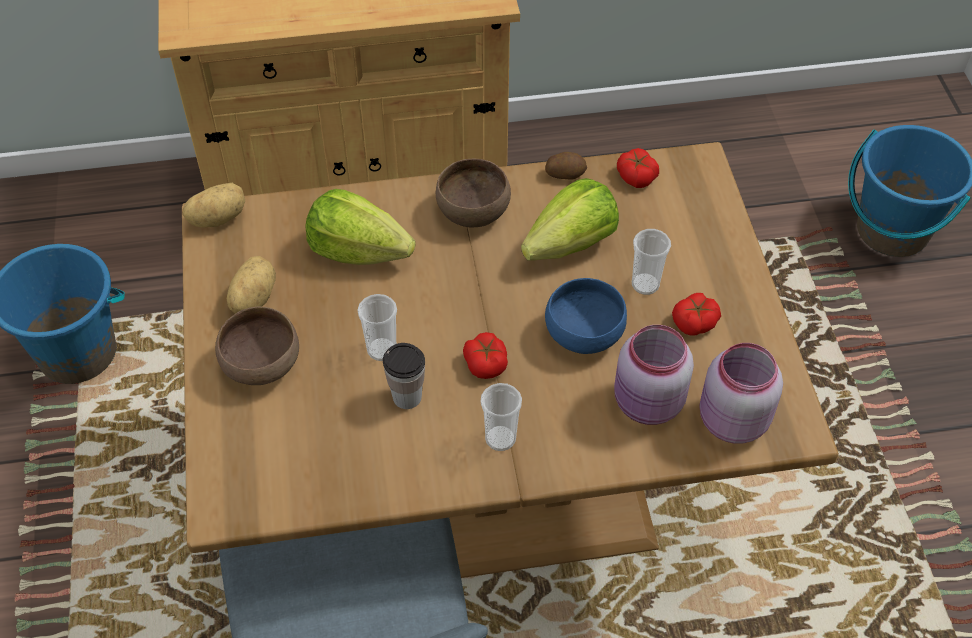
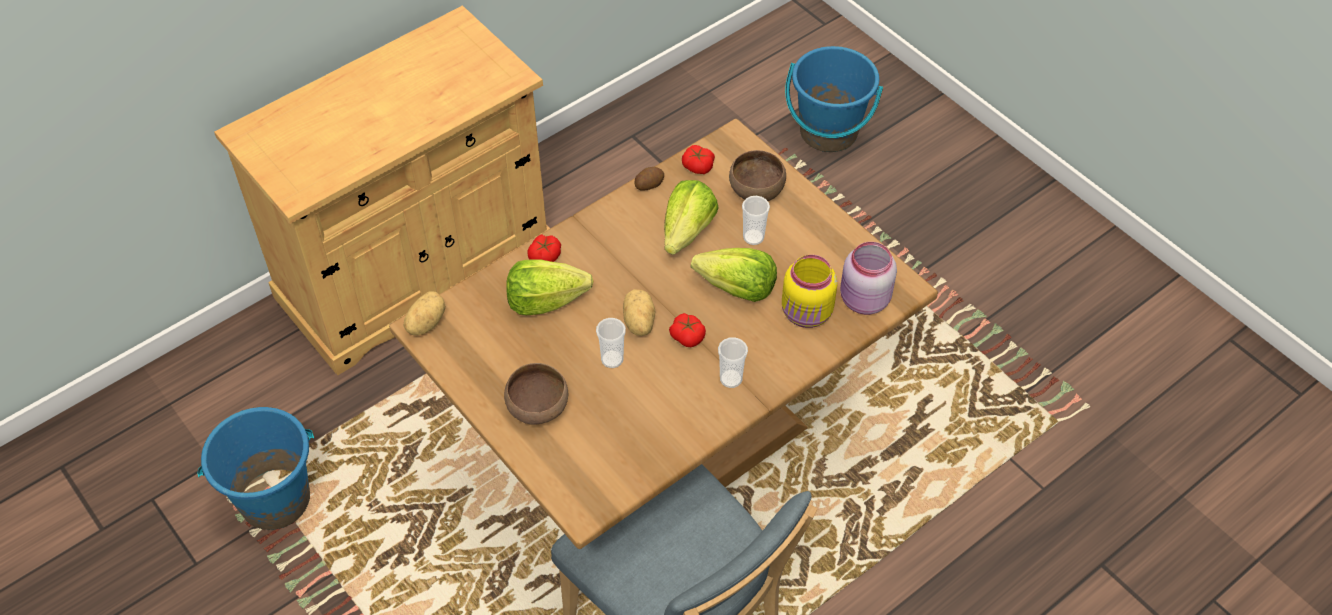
camera: 30 degrees left, 0 degrees up
potato [227,256,276,314] -> potato moved to [623,289,655,336]
cup [383,343,425,409] -> none
brown bowl [436,159,511,228] -> brown bowl moved to [729,150,786,201]
blue bowl [545,278,627,354] -> lettuce [691,248,777,302]
pink jar [614,325,694,425] -> yellow jar [782,255,838,328]
tomato [672,293,721,336] -> tomato moved to [527,234,561,262]

